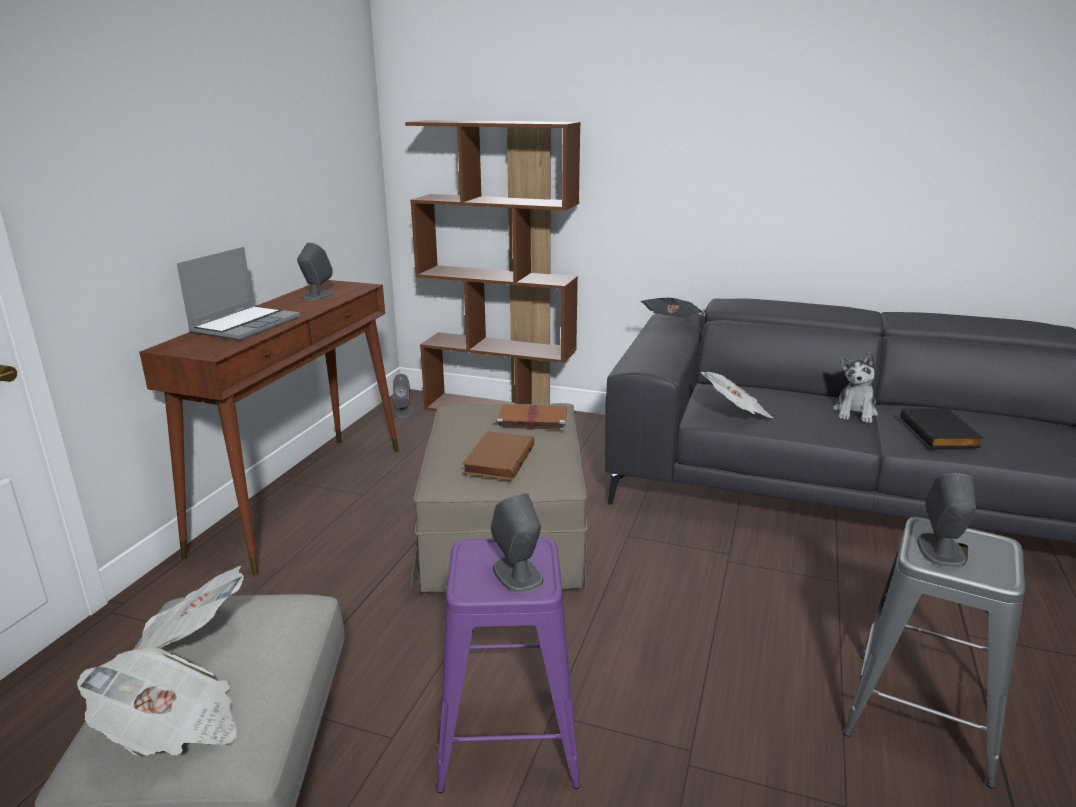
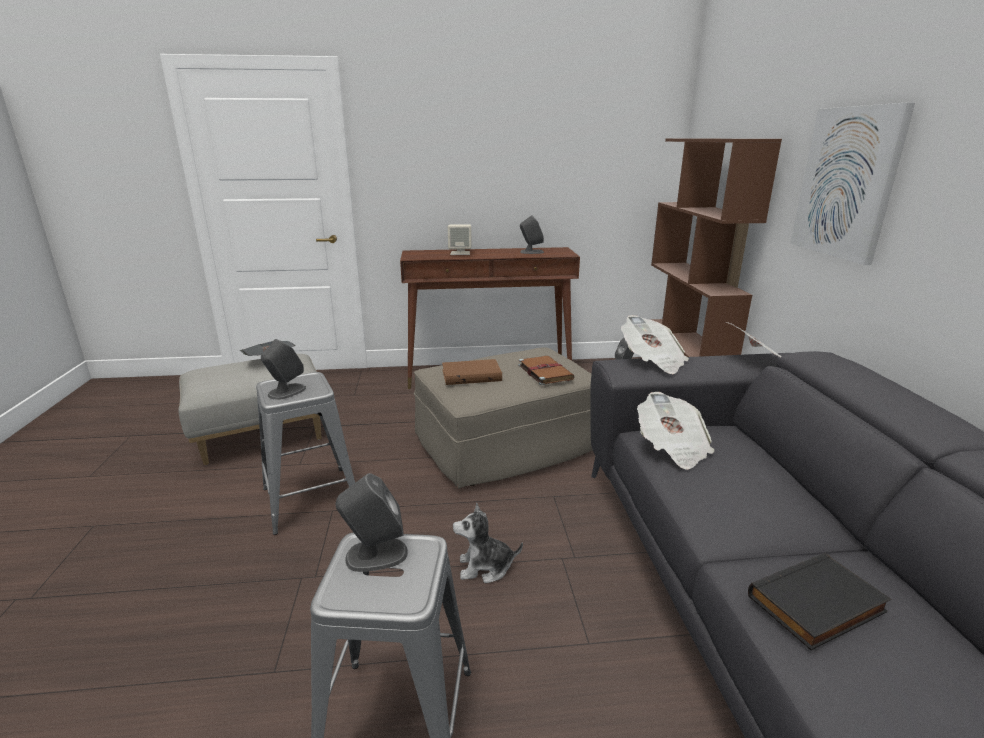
camera: 65 degrees right, 0 degrees up
newspaper [77,648,237,757] -> newspaper moved to [621,315,689,374]
laptop [177,247,300,341] -> beige speaker [448,224,472,255]
purple stool [436,538,580,793] -> grey stool [256,372,355,535]
plush toy [833,352,878,423] -> plush toy moved to [453,503,523,583]
none -> picture [790,102,915,265]

